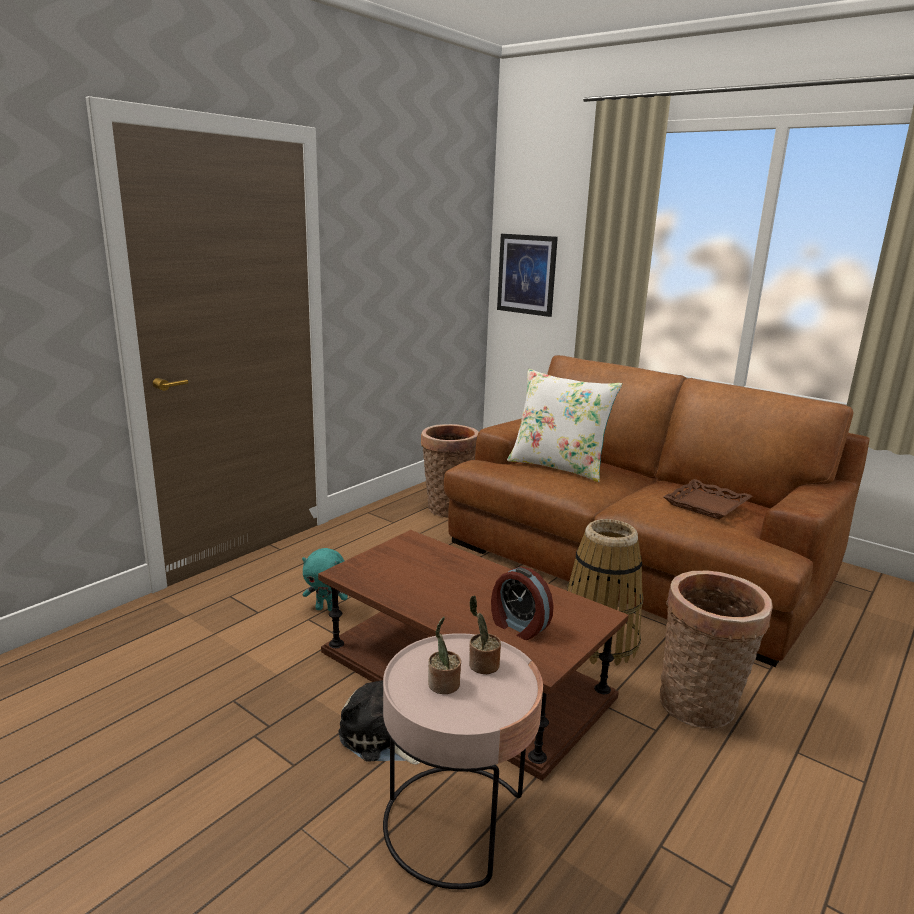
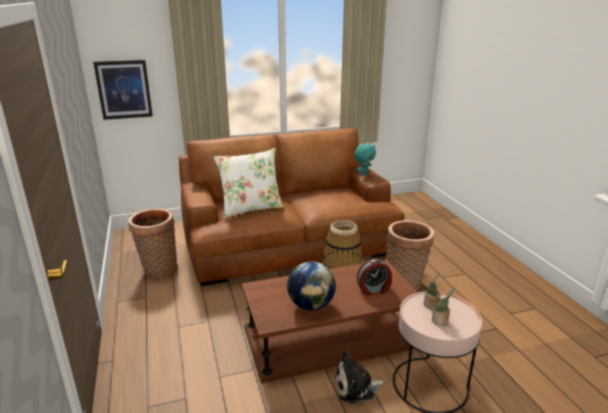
camera: 55 degrees left, 5 degrees up
turquoise plush toy [302,548,348,611] -> turquoise plush toy moved to [354,144,376,176]
brown tray [663,479,753,520] -> none
none -> globe [287,261,336,311]

